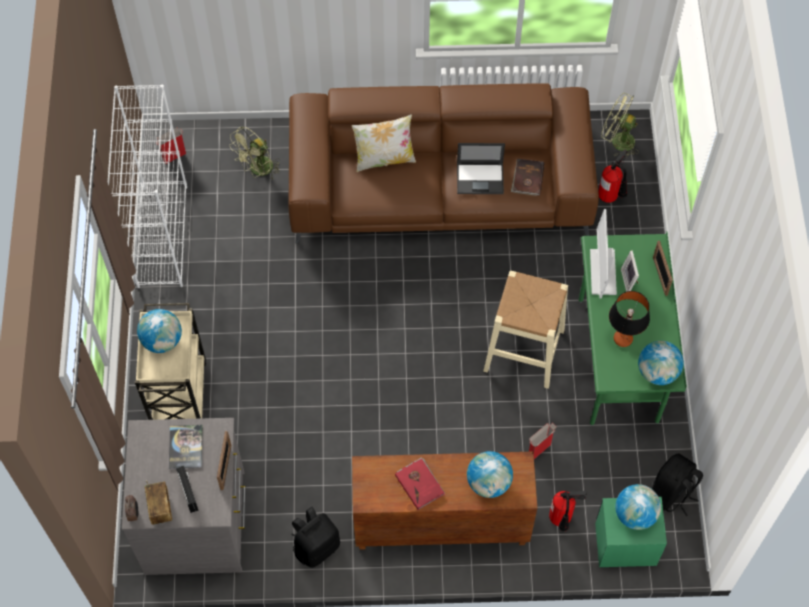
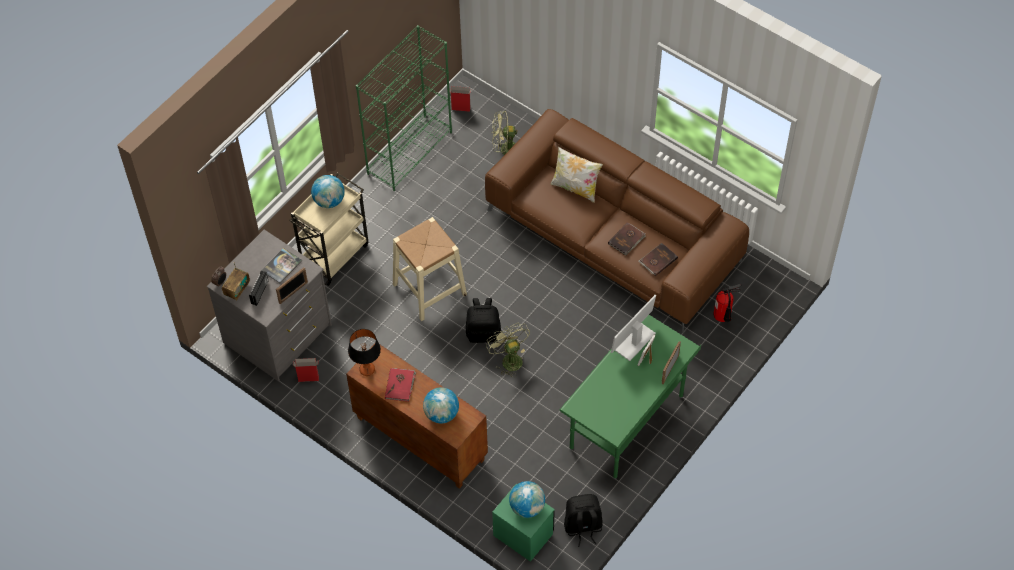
camera: 40 degrees right, 5 degrees down
white bookcase [108,85,187,288] -> green bookcase [356,25,452,191]
black backpack [291,507,340,568] -> black backpack moved to [466,298,501,343]
laptop [457,143,505,194] -> brown book [608,223,646,256]
beige stool [483,270,568,389] -> beige stool moved to [393,217,467,321]
cardboard box [529,422,557,459] -> cardboard box moved to [293,358,319,382]
fire extinguisher [549,491,587,531] -> none
green fan [601,93,638,158] -> green fan moved to [486,323,530,376]
table lamp [609,291,650,347] -> table lamp moved to [348,329,381,376]
globe [638,341,684,385] -> none

